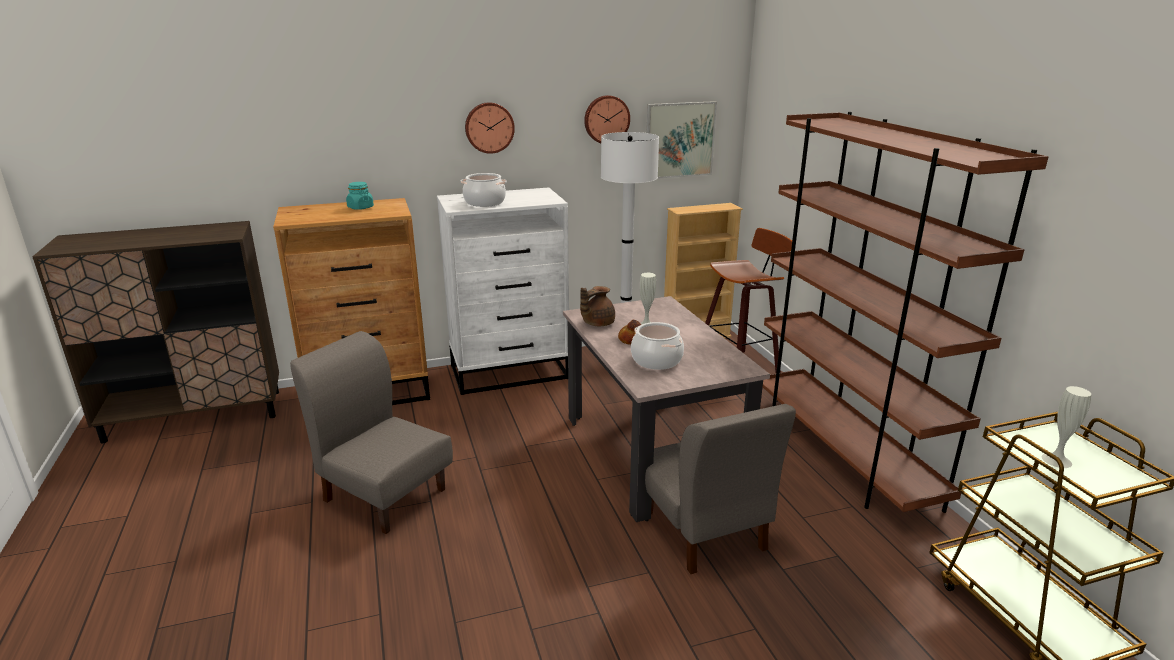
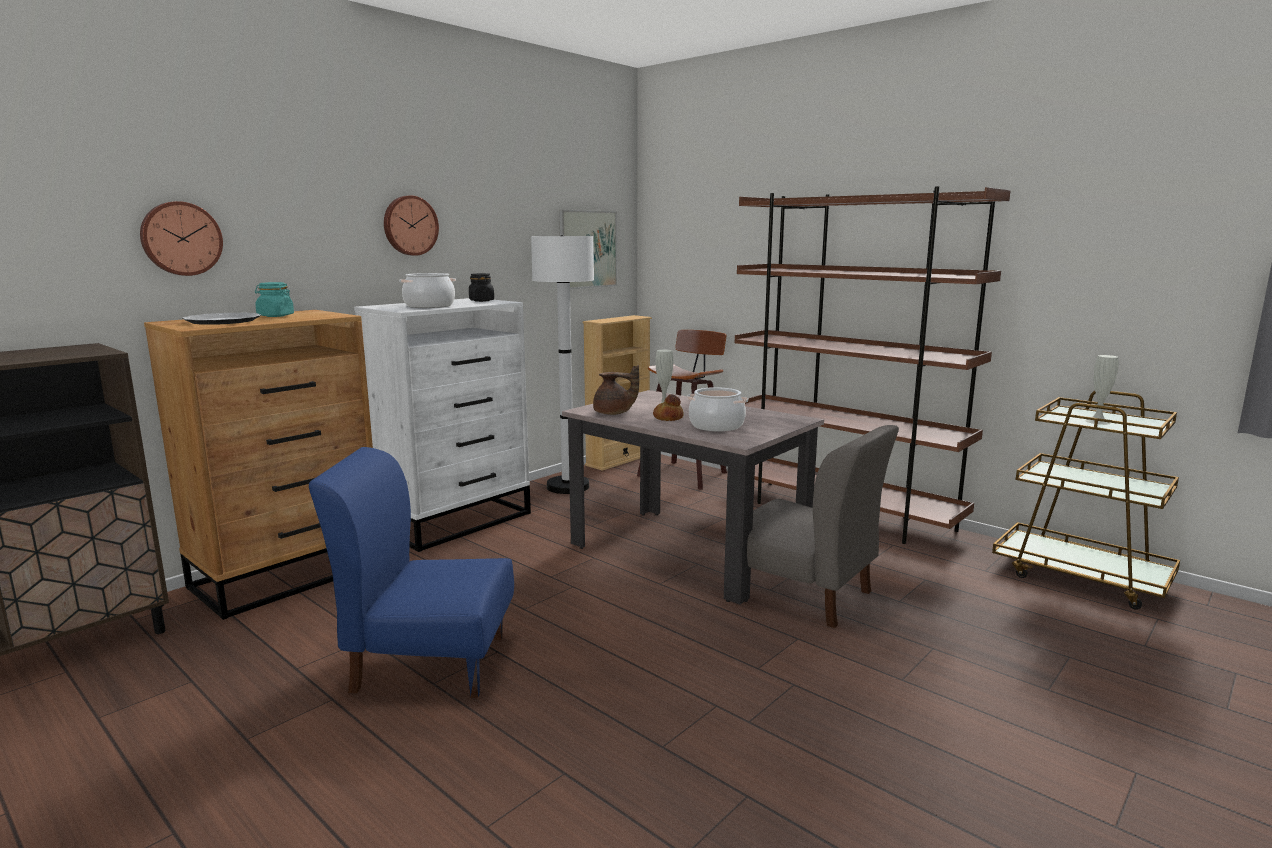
camera: 30 degrees left, 10 degrees down
grey chair [290,331,453,534] -> blue chair [309,447,514,698]
brown teapot [580,286,615,326] -> brown teapot turned 90 degrees counterclockwise [593,365,639,415]
wall clock [584,95,630,143] -> wall clock moved to [140,201,223,276]
none -> plate [183,313,261,325]
none -> black jar [469,273,494,302]

